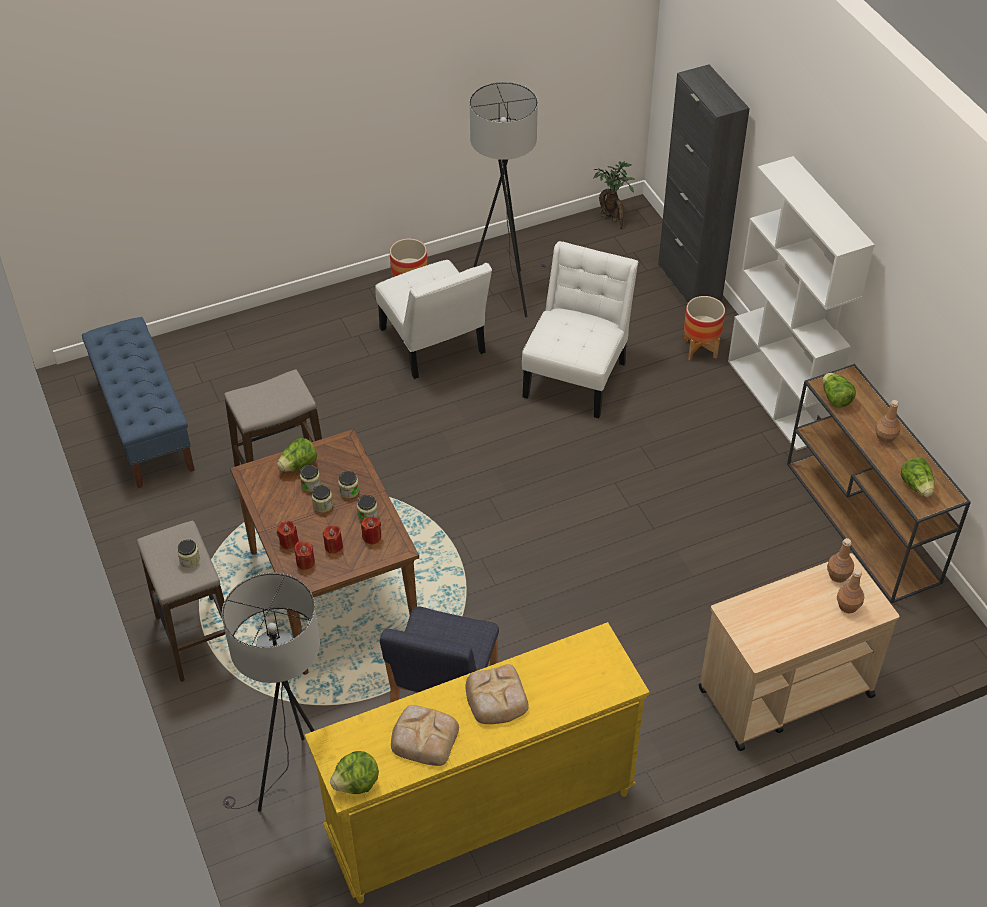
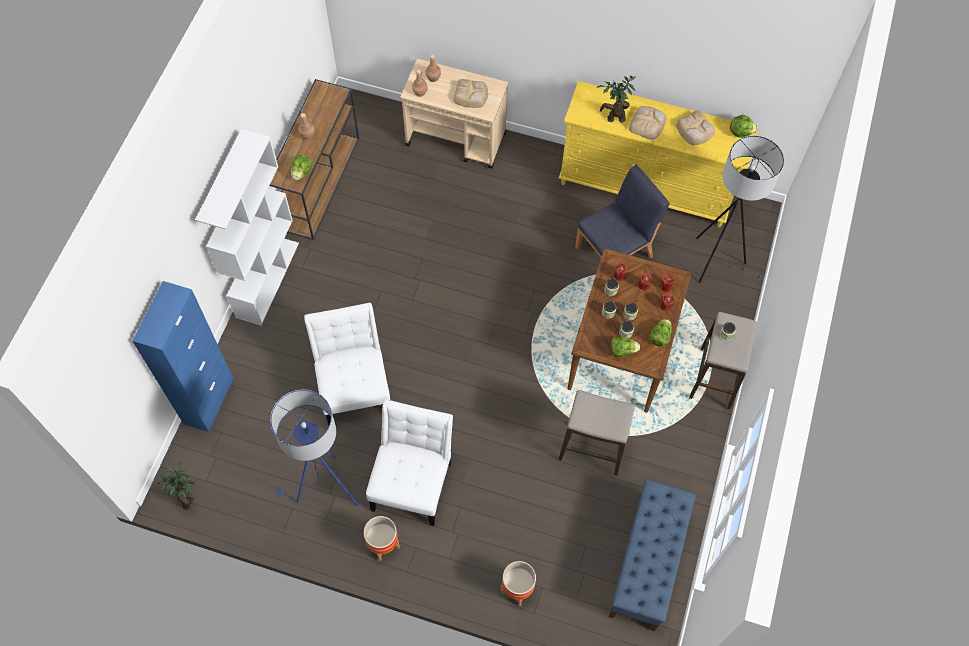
camera: 140 degrees left, 15 degrees up
grey floor lamp [470,82,548,317] -> blue floor lamp [270,390,359,506]
white chair [522,241,638,418] -> white chair turned 105 degrees clockwise [304,303,390,425]
black cabinet [658,64,750,302] -> blue cabinet [132,281,233,432]
planter [684,296,725,360] -> planter moved to [501,561,536,606]
lettuce [901,457,934,497] -> lettuce moved to [649,319,672,347]
none -> bread [453,79,488,108]
none -> potted plant [597,76,636,123]

